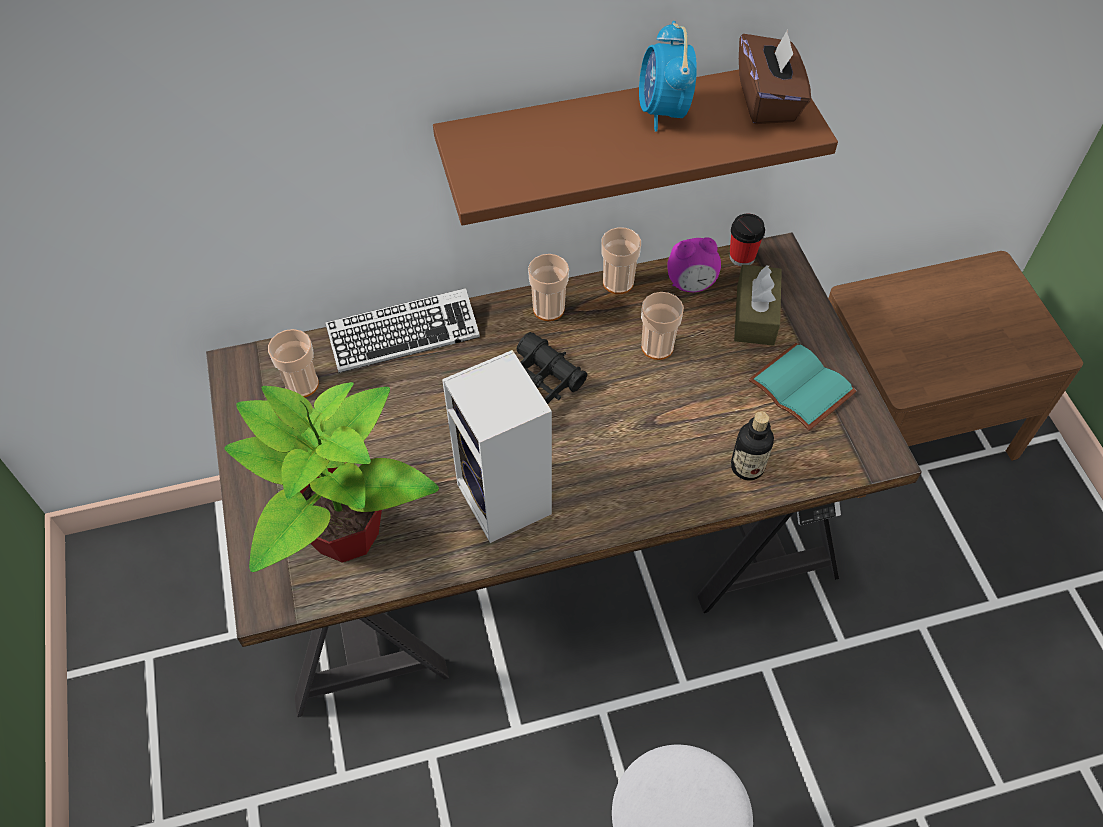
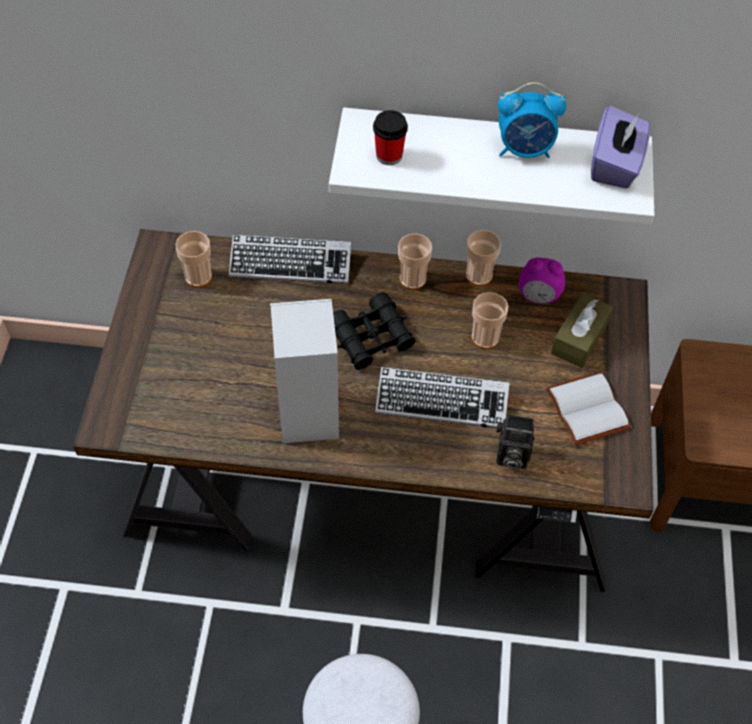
camera: 20 degrees right, 0 degrees up
potted plant [224,382,439,572] -> none
brown shelf [433,70,838,225] -> white shelf [329,108,654,224]
alarm clock [639,21,697,132] -> alarm clock turned 105 degrees counterclockwise [498,82,566,158]
cup [729,214,765,266] -> cup moved to [373,110,408,165]
bottle [731,411,774,480] -> camera [496,414,534,469]
brown tissue box [739,29,811,124] -> purple tissue box [591,105,650,188]
turquoise book [749,343,857,430] -> white book [546,372,631,445]
none -> keyboard [375,367,510,428]

